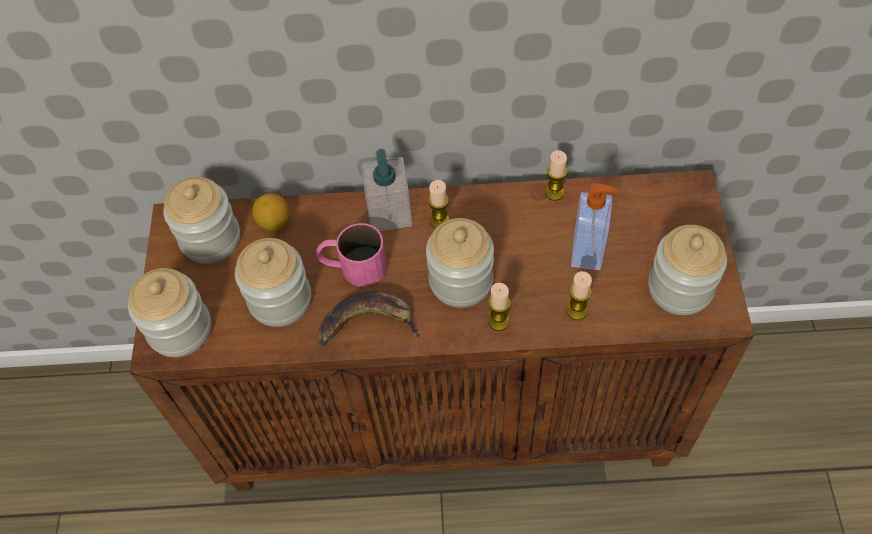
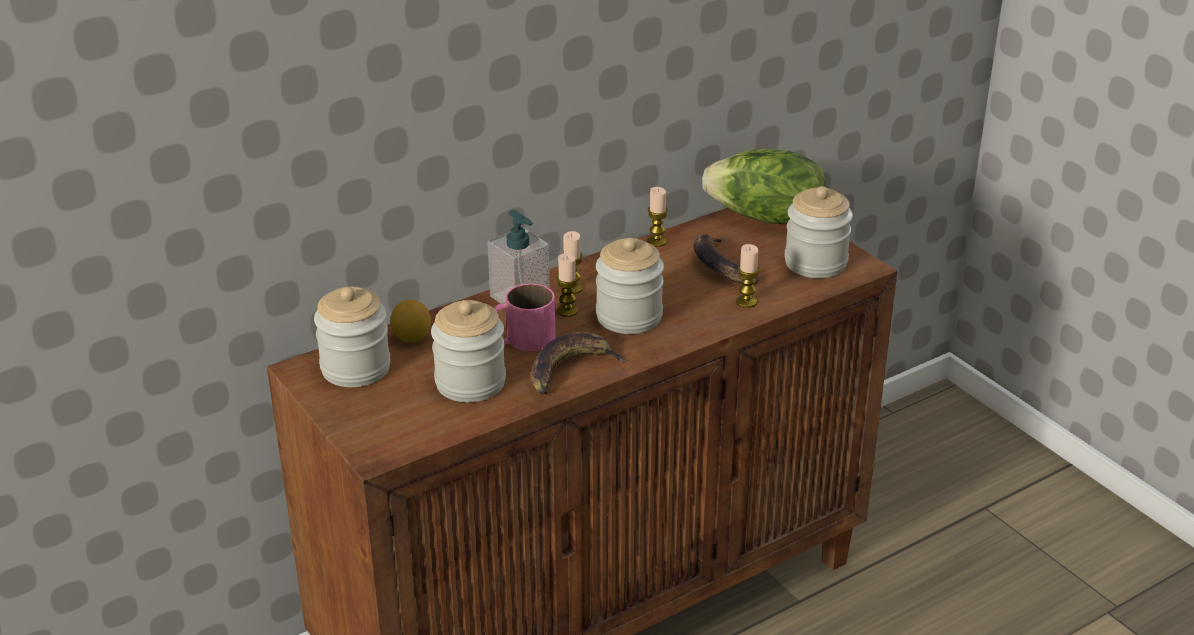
camera: 35 degrees left, 25 degrees down
jar [128,268,211,357] -> none
candle [488,283,511,331] -> candle moved to [556,254,578,317]
soap dispenser [571,183,619,270] -> banana [693,234,759,284]
none -> lettuce [702,149,826,224]

